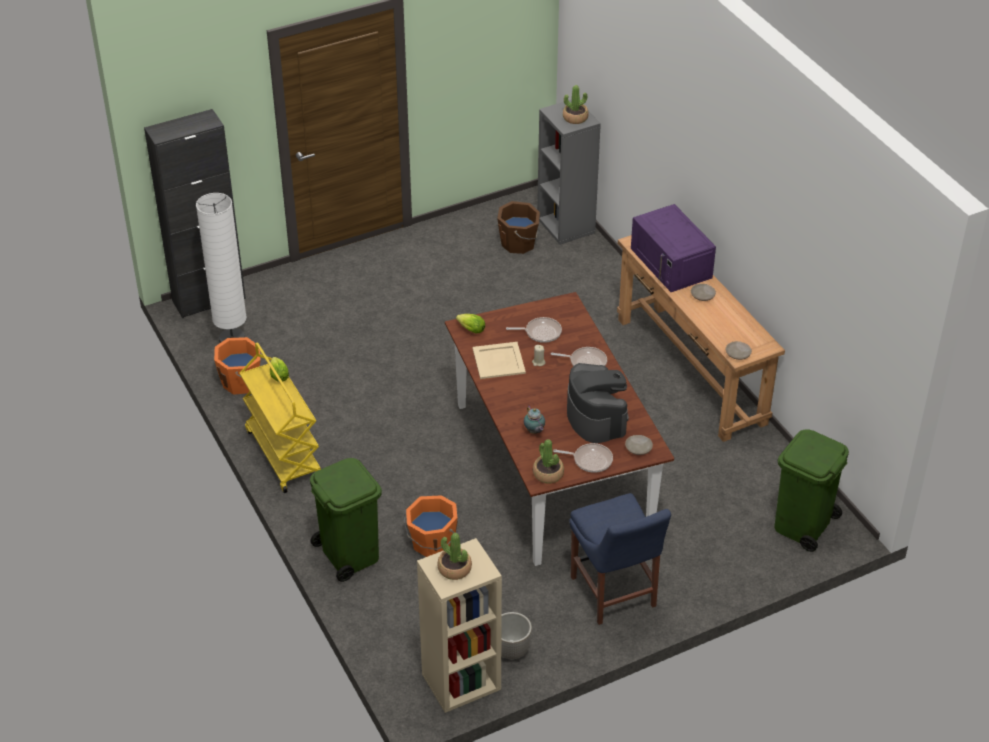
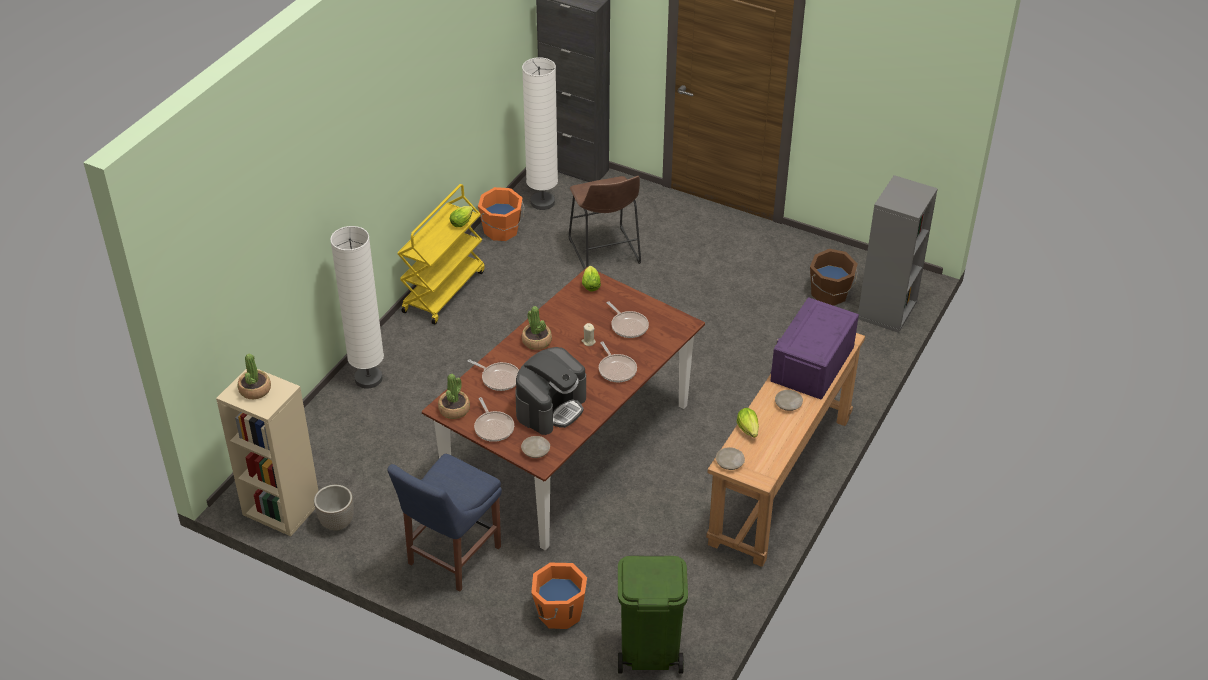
camera: 55 degrees right, 0 degrees up
green trash can [310,458,382,582] -> white floor lamp [330,226,384,389]
orange bucket [404,495,458,557] -> orange bucket moved to [531,563,587,629]
beige tray [472,342,526,379] -> none
teapot [524,405,545,434] -> frying pan [468,359,519,391]
potted plant [563,85,589,124] -> potted plant moved to [522,306,552,350]
none -> brown stool [569,176,641,269]
none -> lettuce [737,408,759,438]

